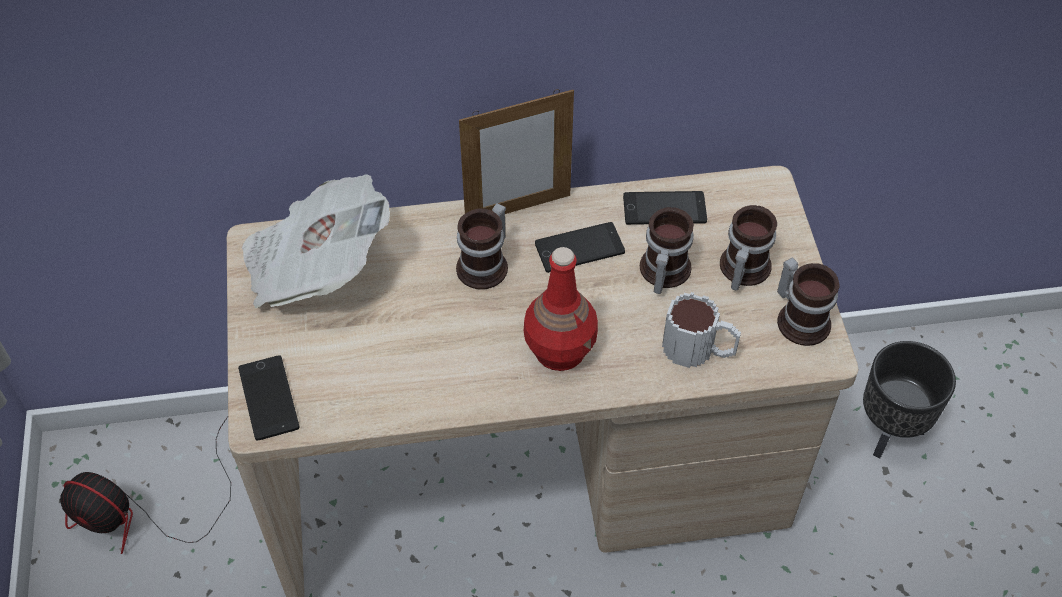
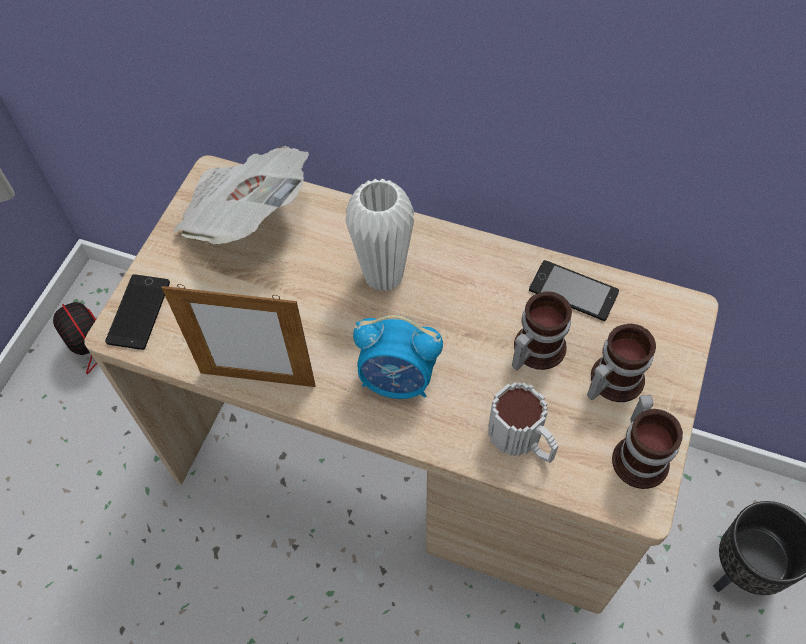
camera: 30 degrees right, 5 degrees up
mug [456,203,508,290] -> white vase [345,179,414,292]
picture frame [459,89,574,214] -> picture frame moved to [162,284,316,387]
red bottle [524,247,598,371] -> alarm clock [353,315,443,399]
phone [535,222,625,273] -> none

